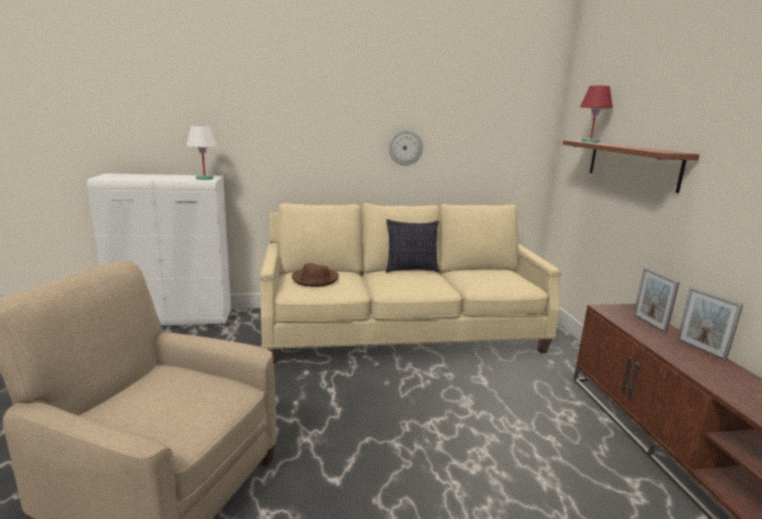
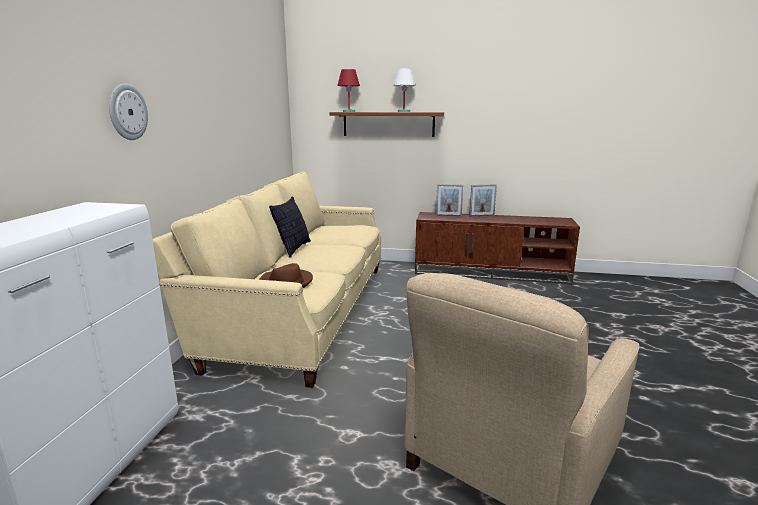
camera: 70 degrees left, 0 degrees up
white table lamp [186,125,218,180] -> white table lamp moved to [393,68,416,112]
wall clock [389,130,423,166] -> wall clock moved to [109,84,148,140]

